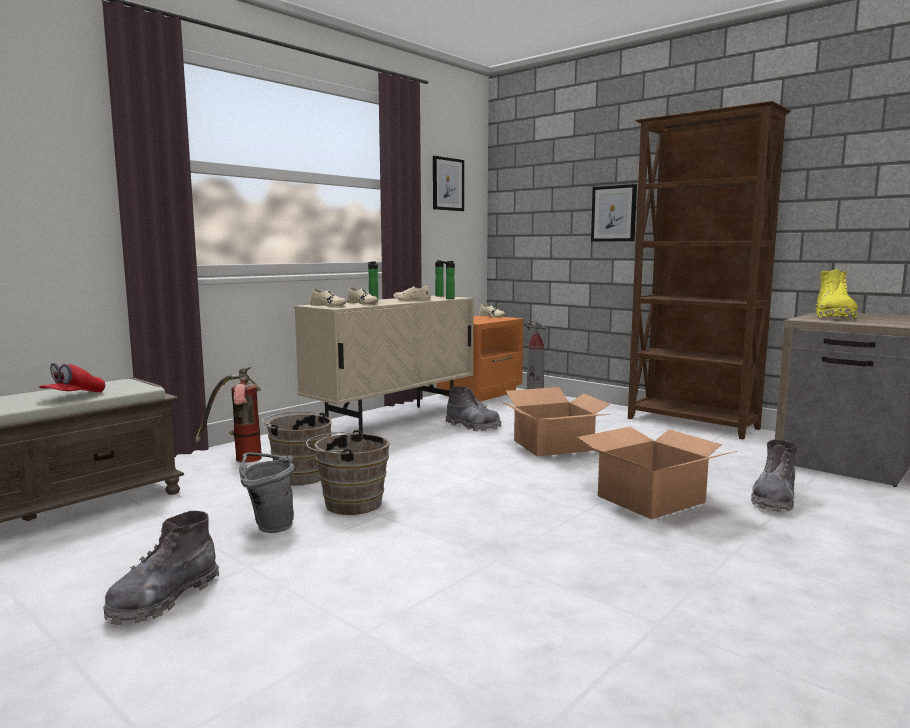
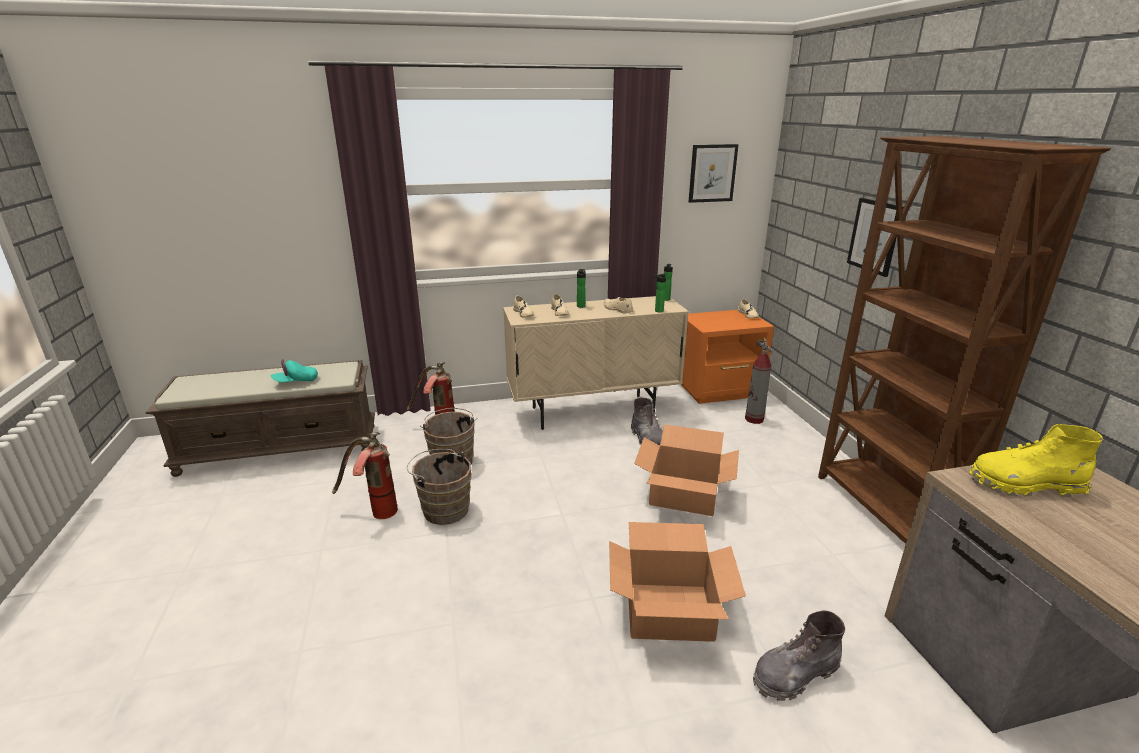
camera: 35 degrees right, 15 degrees up
red cap [39,363,105,392] -> turquoise cap [271,359,318,383]
grey boot [103,511,219,625] -> none
grey bucket [239,452,294,533] -> fire extinguisher [332,432,398,519]
yellow boot [815,269,858,319] -> yellow boot turned 45 degrees clockwise [969,424,1103,497]

